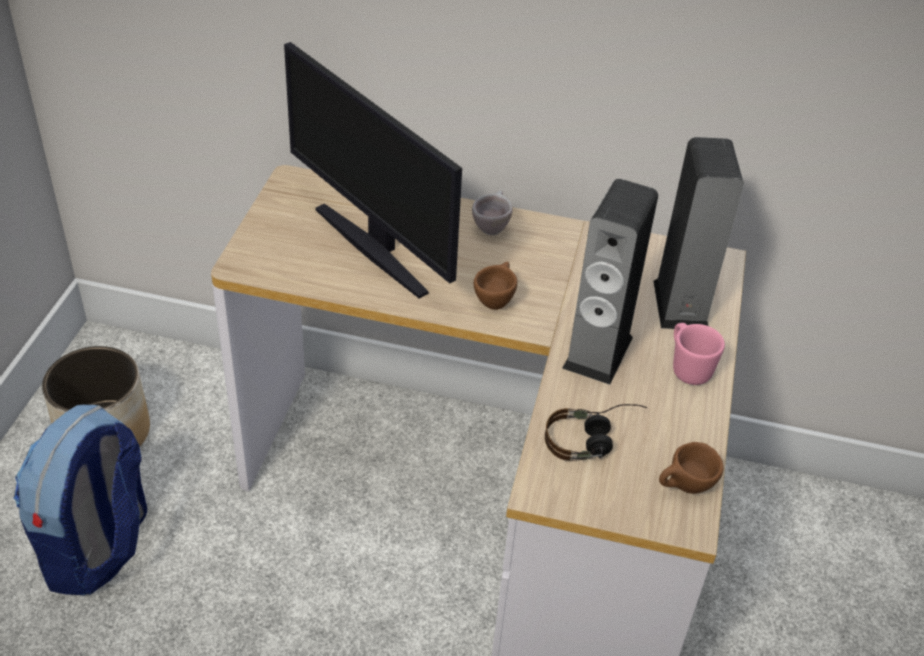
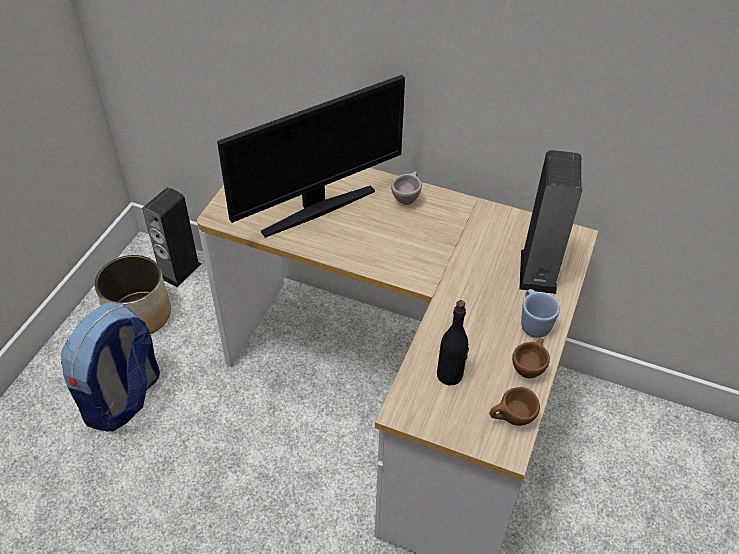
camera: 10 degrees right, 5 degrees up
monitor [284,42,462,299] -> monitor turned 90 degrees counterclockwise [217,75,405,238]
brown cup [474,262,517,310] -> brown cup moved to [512,338,550,378]
headphones [545,404,648,461] -> black bottle [437,300,469,385]
speaker [562,179,658,385] -> speaker moved to [142,187,201,287]
pink mug [673,323,725,385] -> blue mug [521,289,560,338]

